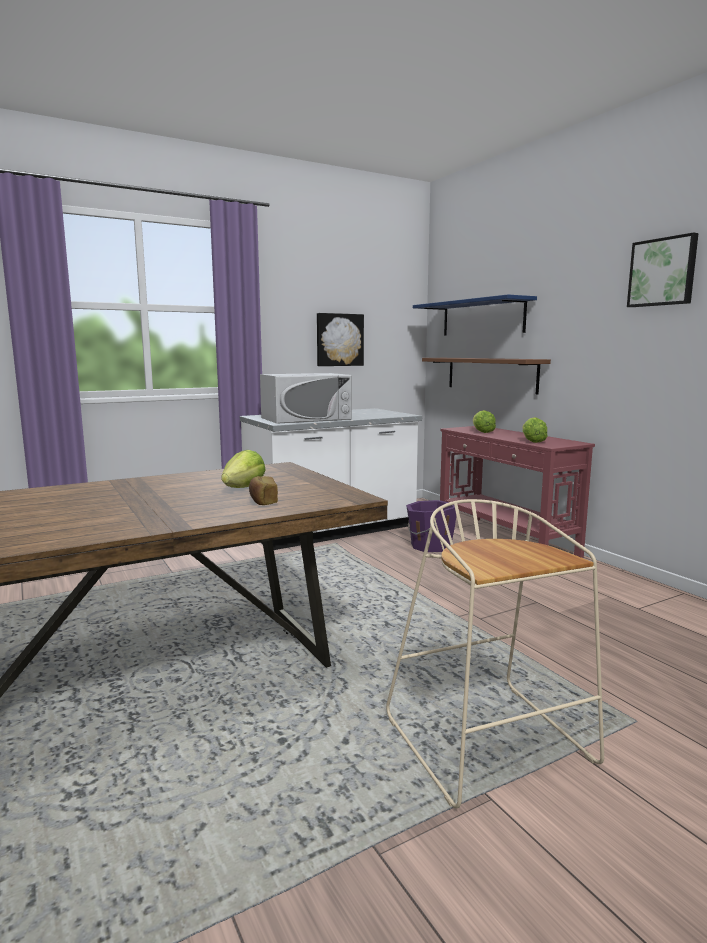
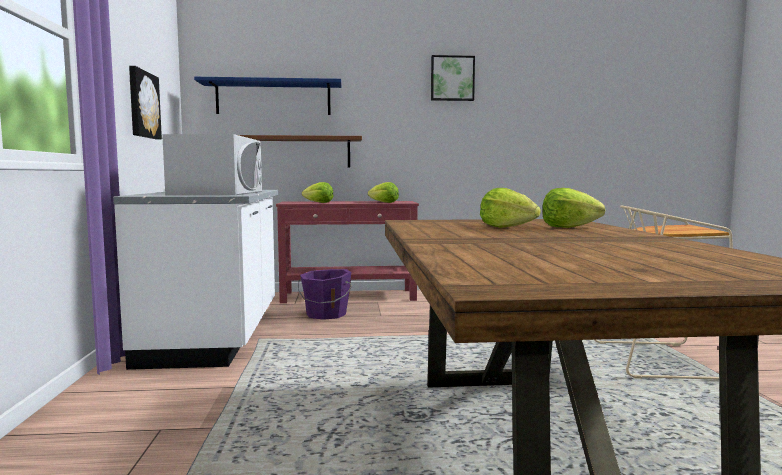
camera: 65 degrees left, 5 degrees down
bread [249,476,278,505] -> lettuce [542,188,605,228]

